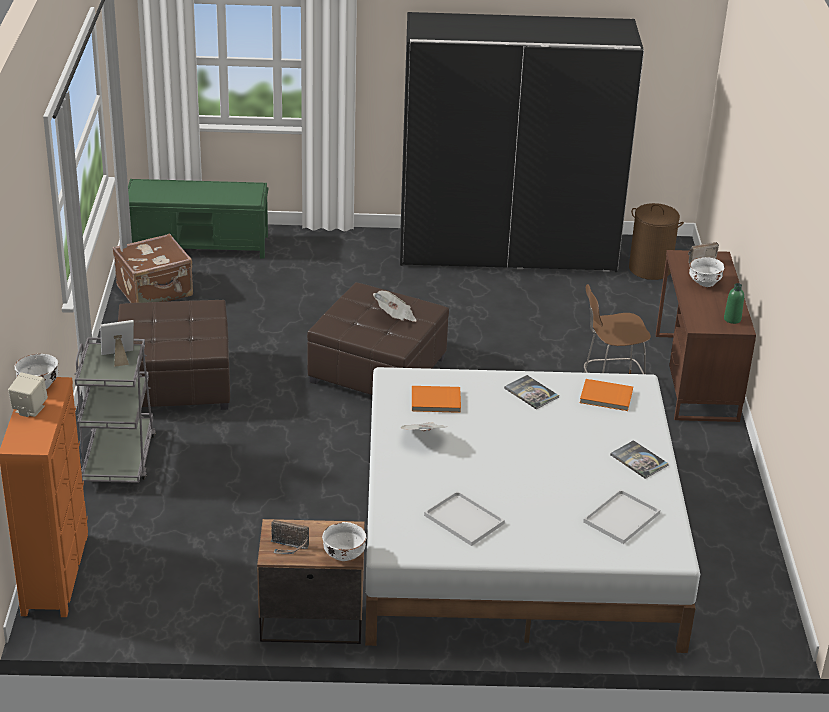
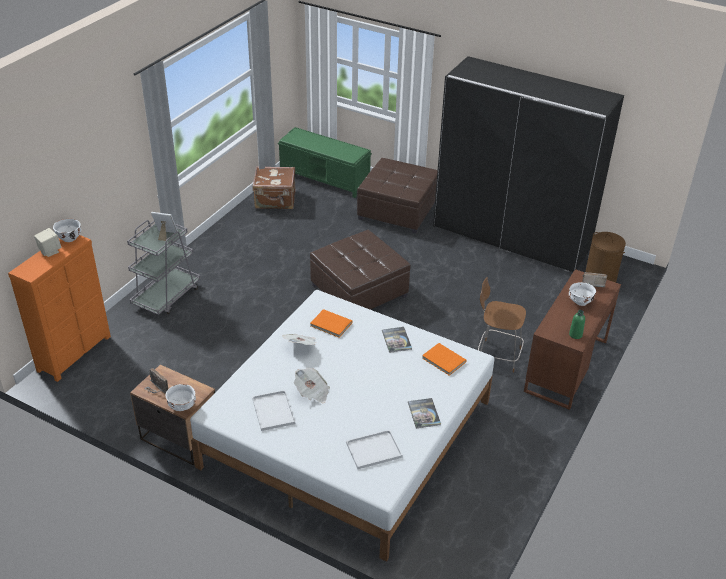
camera: 30 degrees right, 5 degrees up
brown ottoman [118,300,230,410] -> brown ottoman moved to [357,158,438,234]
newspaper [373,291,416,322] -> newspaper moved to [294,368,330,403]

